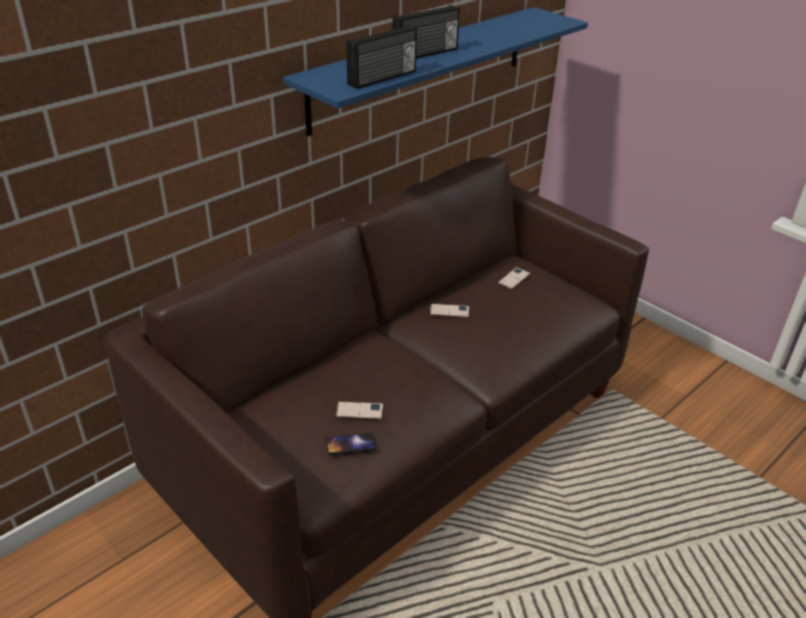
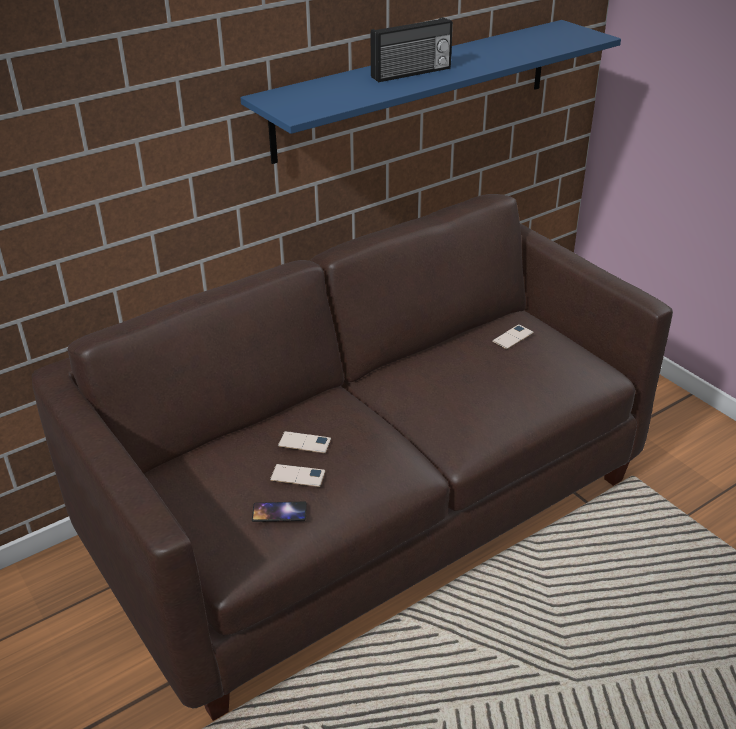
camera: 10 degrees right, 0 degrees up
radio [346,25,417,89] -> none
phone [430,304,469,317] -> phone moved to [278,431,331,453]

